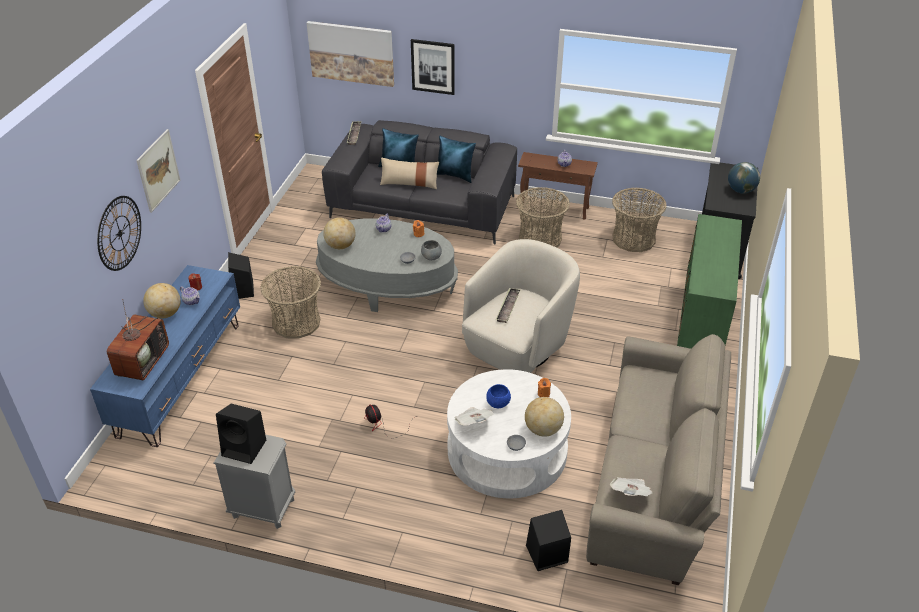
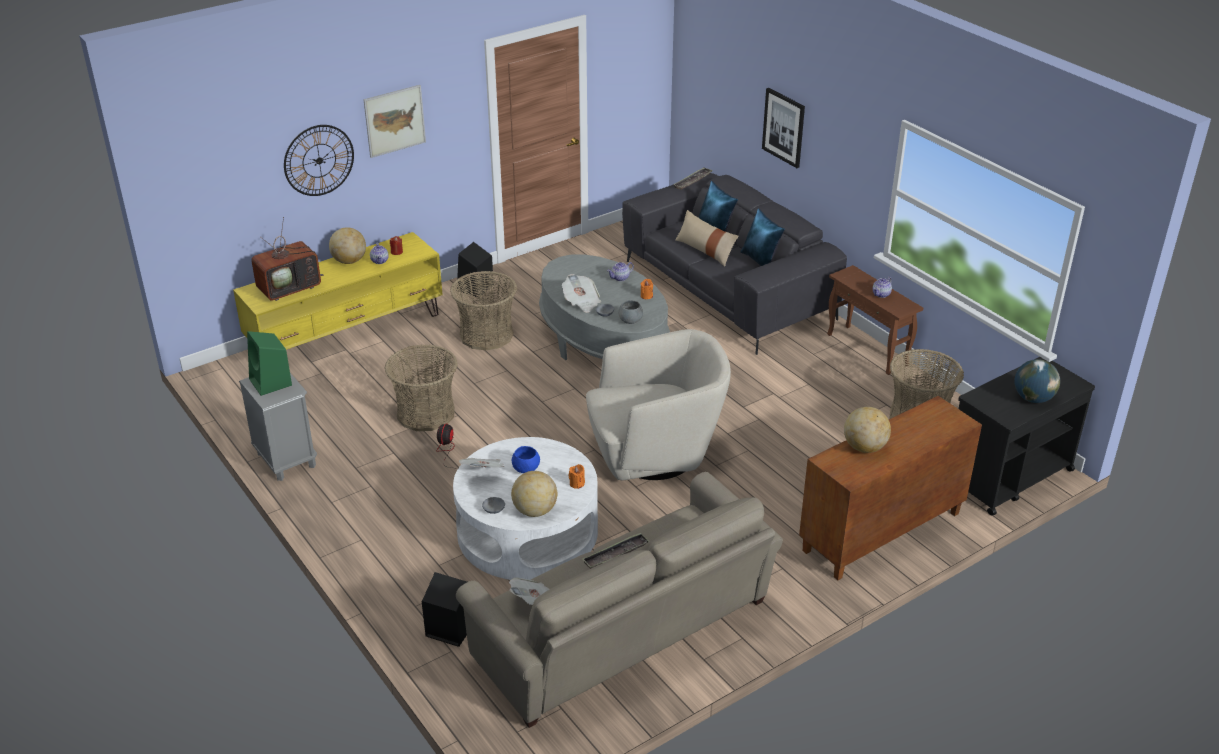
camera: 40 degrees right, 5 degrees down
blue tv stand [90,265,240,447] -> yellow tv stand [233,232,443,350]
black speaker [216,404,266,464] -> green speaker [247,331,292,396]
picture [307,21,394,87] -> none
globe [323,217,355,249] -> globe moved to [844,407,891,453]
tray [496,288,520,323] -> tray moved to [582,532,650,569]
basket [516,187,570,248] -> basket moved to [385,344,458,431]
green cabinet [677,214,742,349] -> brown cabinet [799,396,982,580]
none -> newspaper [562,274,601,313]

